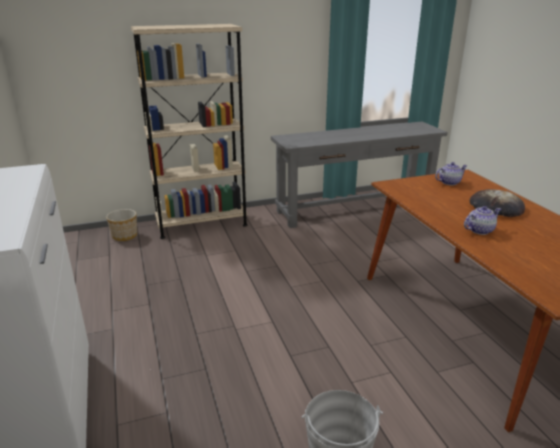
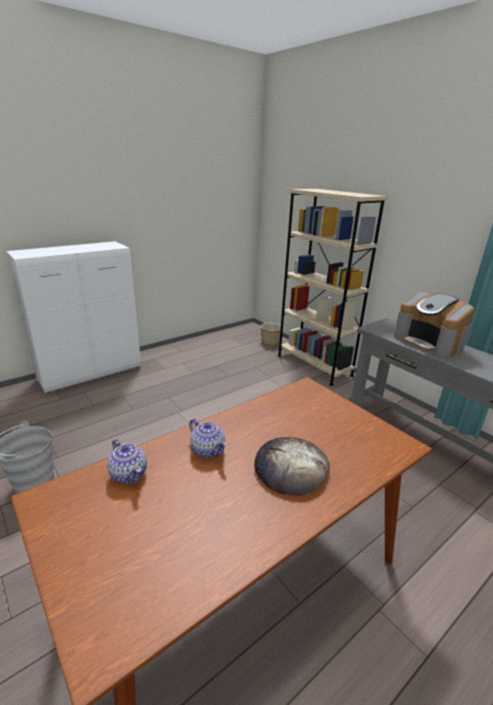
camera: 70 degrees right, 0 degrees up
teapot [435,162,467,185] -> teapot moved to [107,439,147,484]
none -> coffee machine [393,292,474,358]

